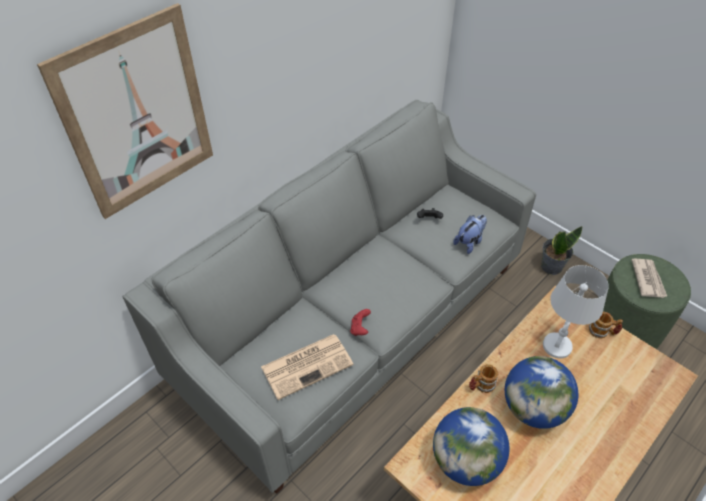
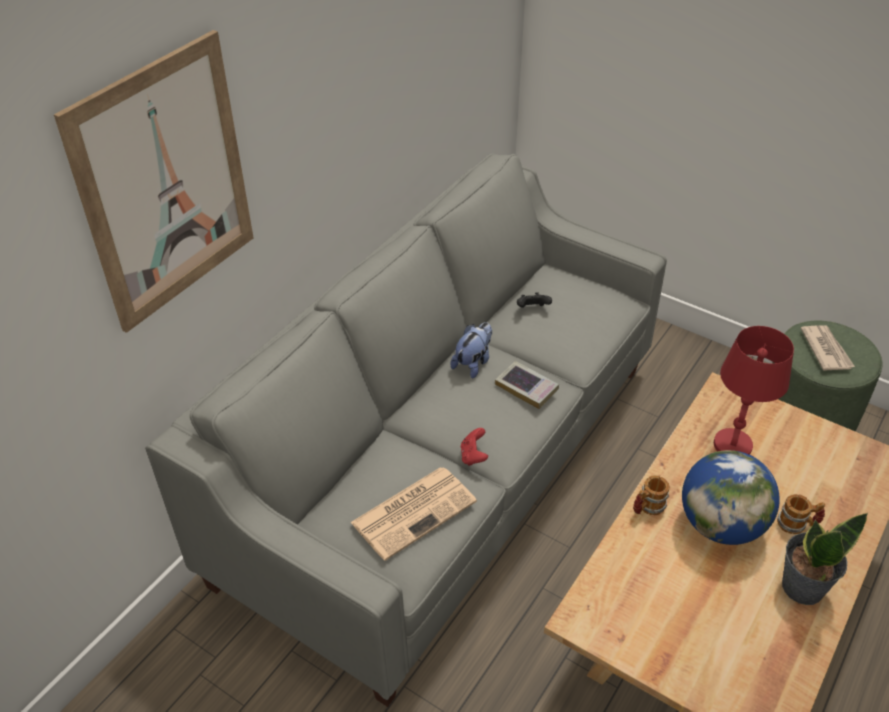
camera: 10 degrees left, 5 degrees down
globe [433,407,509,486] -> none
plush toy [453,215,487,254] -> plush toy moved to [451,322,492,378]
potted plant [541,226,583,275] -> potted plant moved to [782,513,868,605]
white table lamp [543,265,609,359] -> red table lamp [714,326,794,455]
mug [589,312,623,338] -> mug moved to [777,494,825,534]
none -> book [495,361,559,409]

